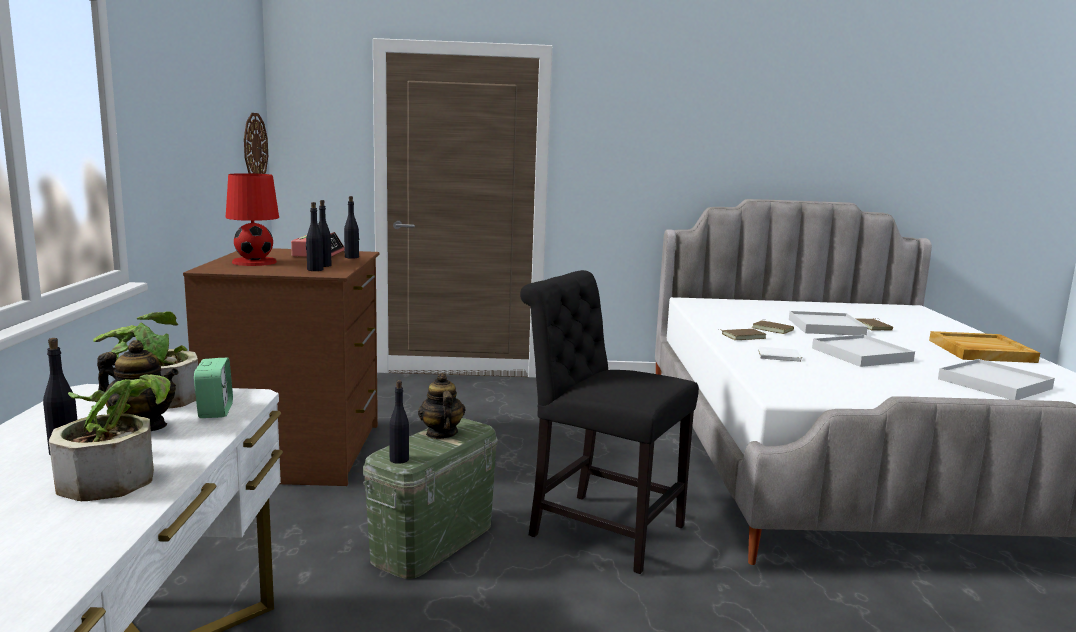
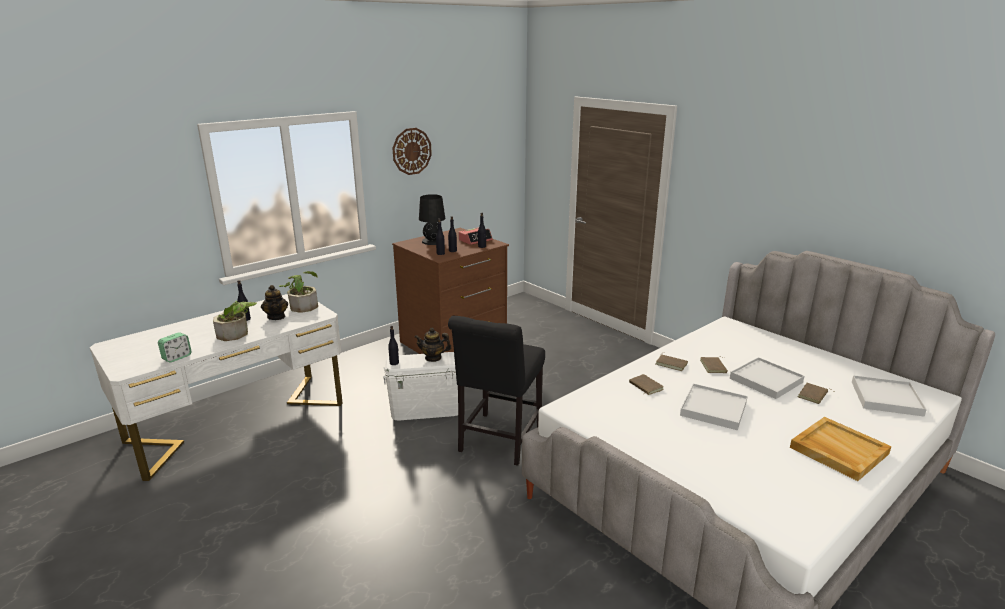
camera: 50 degrees right, 10 degrees up
alarm clock [194,358,233,418] -> alarm clock moved to [158,332,192,362]
red table lamp [226,173,279,266] -> black table lamp [419,194,445,245]
wall clock [244,113,268,174] -> wall clock moved to [393,128,432,175]
green storage box [363,418,498,579] -> white storage box [383,352,458,420]
teapot [418,373,466,439] -> teapot turned 120 degrees counterclockwise [415,328,452,362]
black chair [520,270,699,574] -> black chair turned 150 degrees counterclockwise [448,316,545,466]
white book [758,347,803,362] -> brown book [629,374,664,395]
white tray [938,359,1055,400] -> white tray moved to [852,375,927,417]

